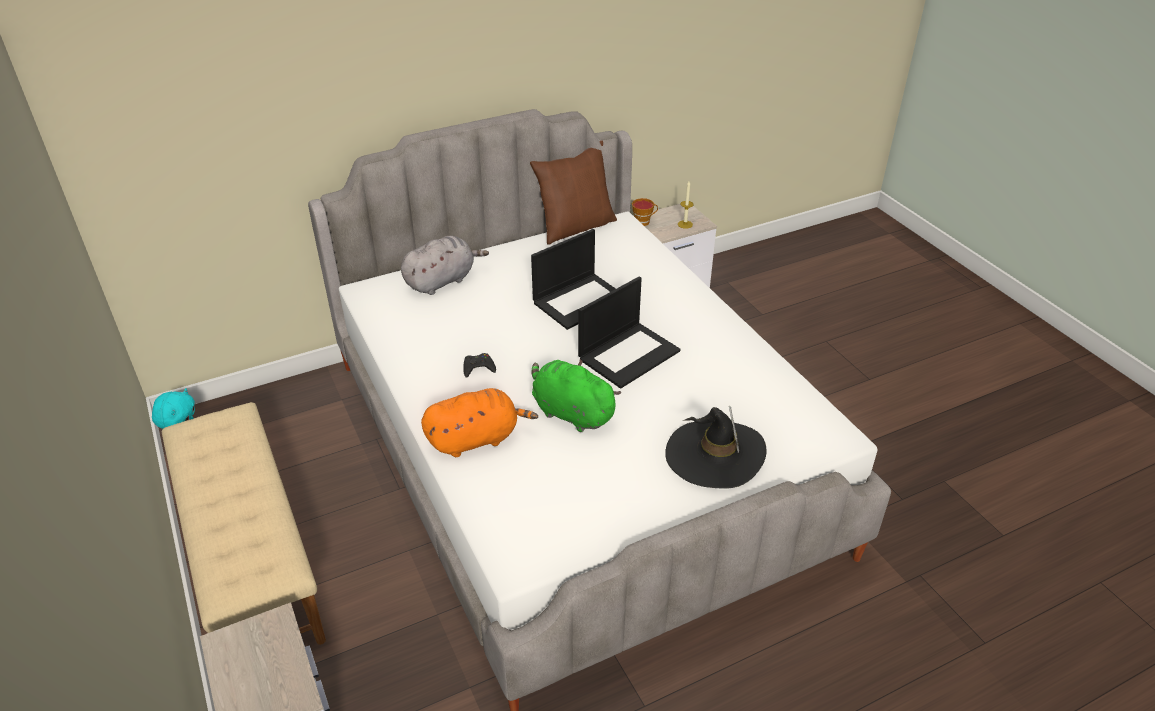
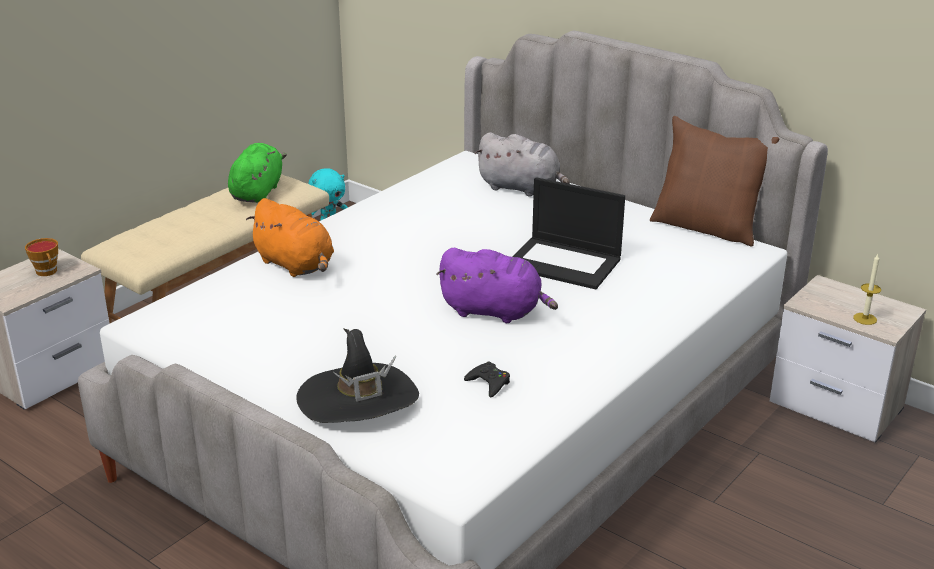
camera: 65 degrees right, 10 degrees down
black game controller [463,353,496,378] -> black game controller moved to [464,361,510,397]
green plush toy [531,359,621,432] -> green plush toy moved to [228,143,287,203]
laptop [578,277,680,389] -> purple plush toy [436,248,558,323]
cup [632,198,658,226] -> cup moved to [25,238,58,276]

